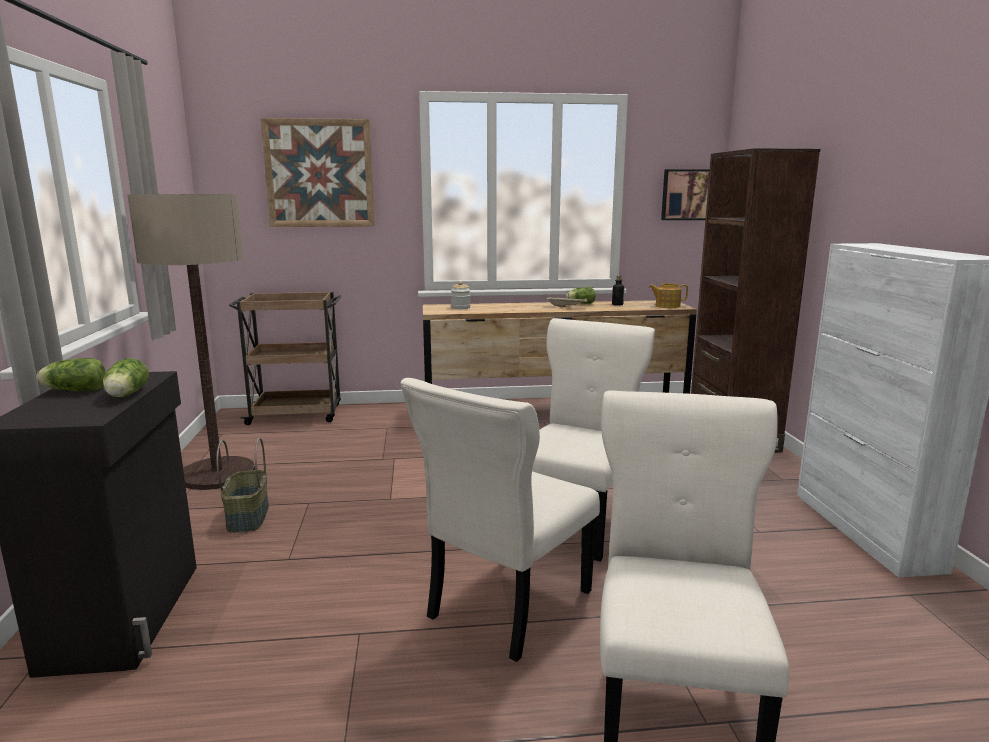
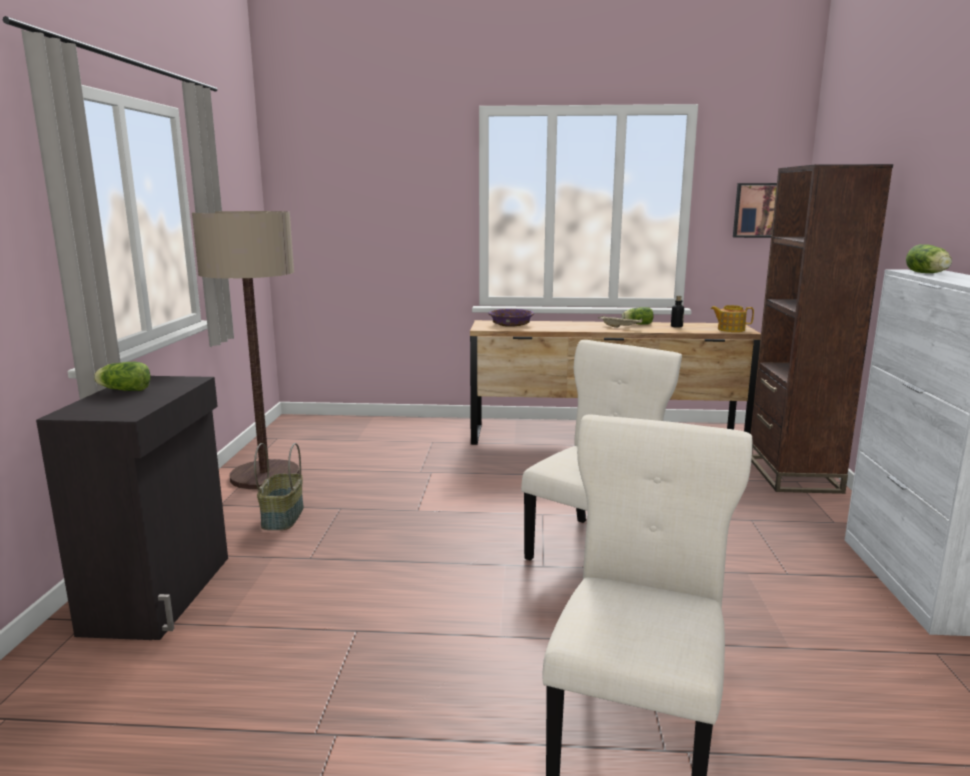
camera: 10 degrees right, 0 degrees up
lettuce [103,358,149,397] -> lettuce moved to [906,244,952,273]
brown cart [229,292,342,425] -> none
picture [260,118,375,227] -> none
beige chair [400,378,600,662] -> none
jar [451,281,471,309] -> purple bowl [488,309,534,327]

